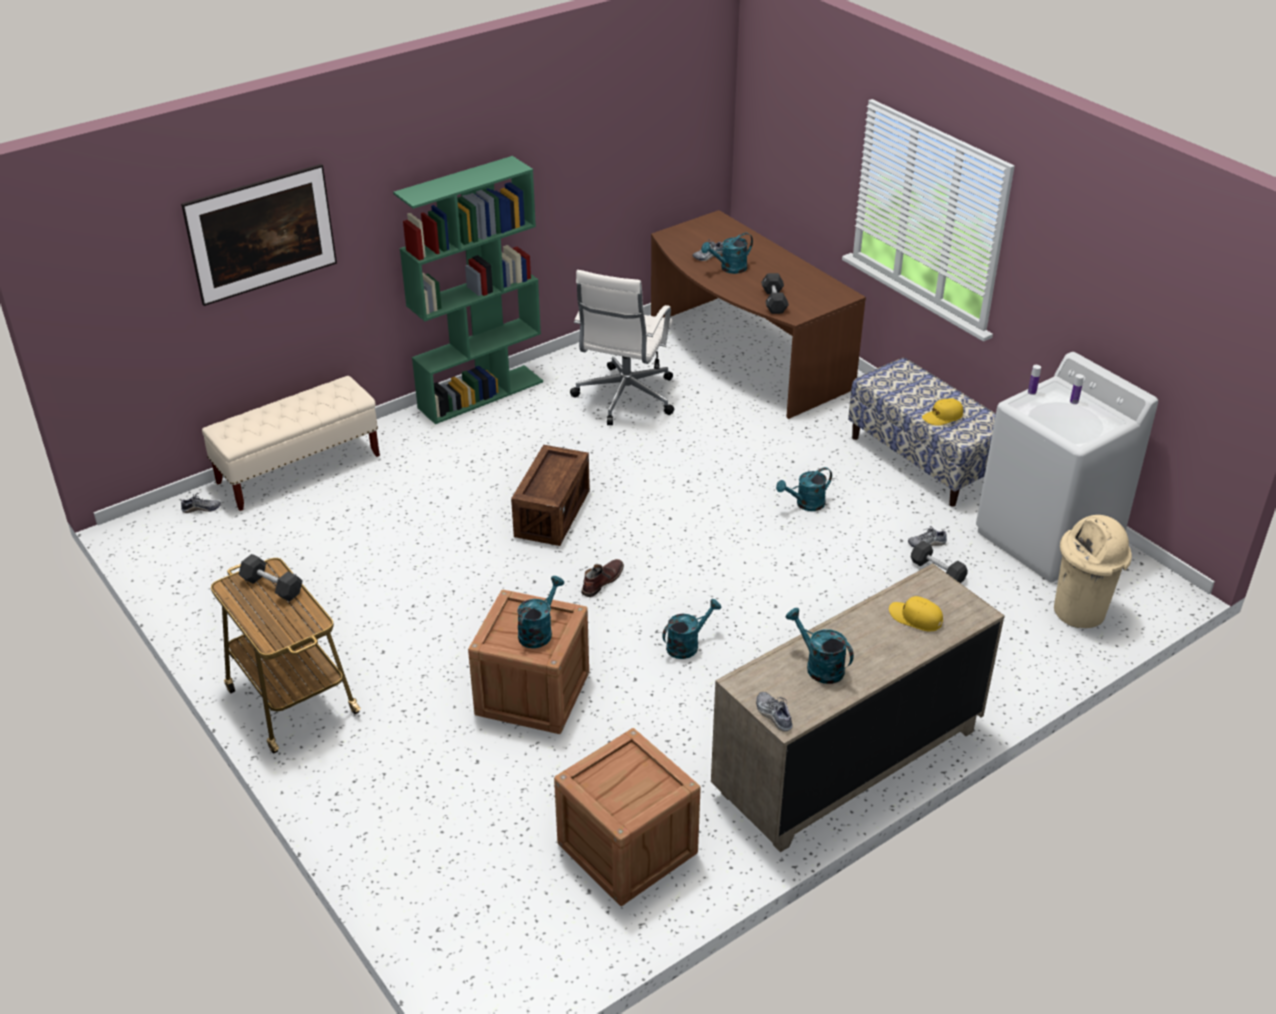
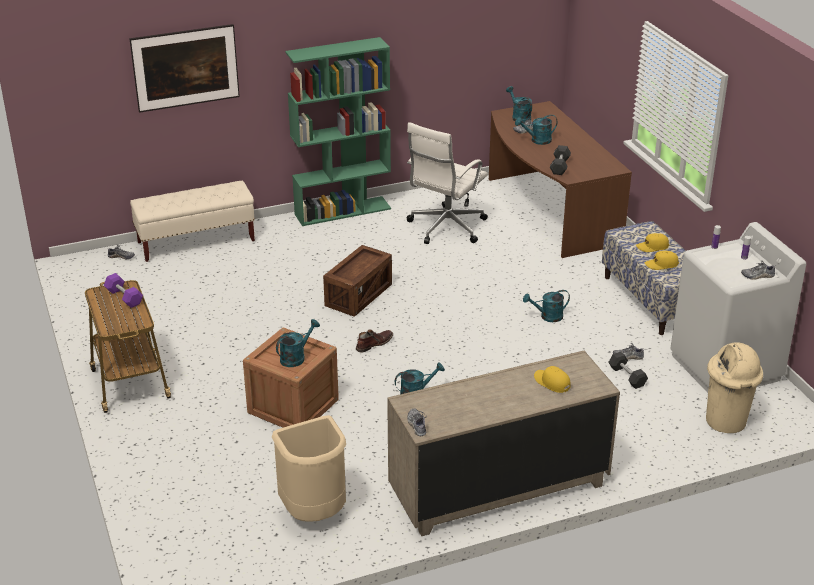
camera: 15 degrees right, 5 degrees down
black dumbbell [239,554,303,602] -> purple dumbbell [104,273,143,308]
crate [554,728,701,906] -> beige trash can [272,415,346,522]
turquoise watering can [786,608,854,684] -> turquoise watering can moved to [506,86,532,123]
none -> yellow cap [636,233,669,252]
none -> shoe [741,260,775,280]

